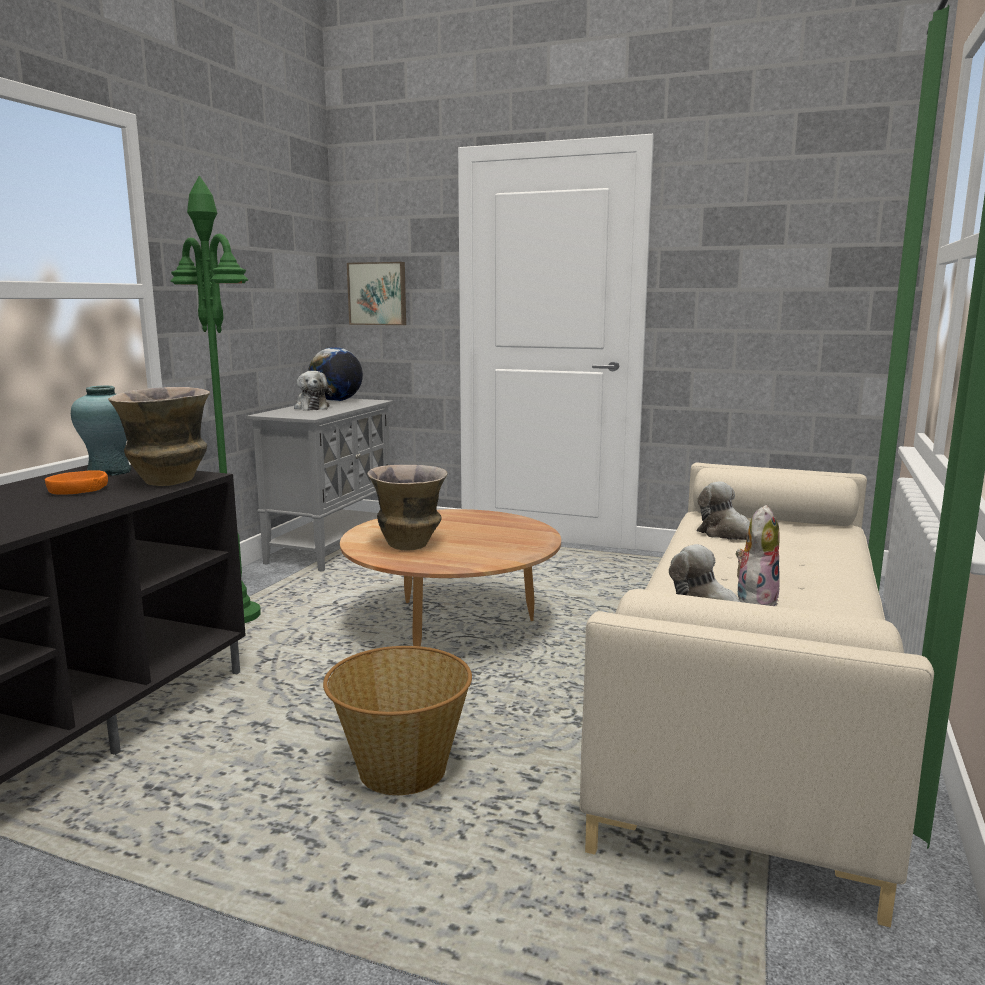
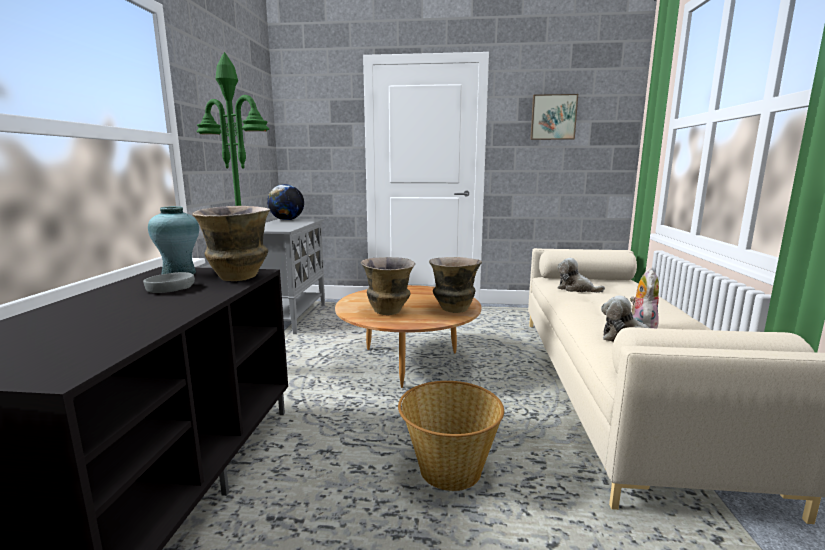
camera: 15 degrees left, 0 degrees up
orange bowl [45,470,108,495] -> grey bowl [143,272,195,293]
plush toy [294,371,332,411] -> none
picture [347,262,406,325] -> picture moved to [530,94,578,140]
none -> vase [429,257,482,313]

